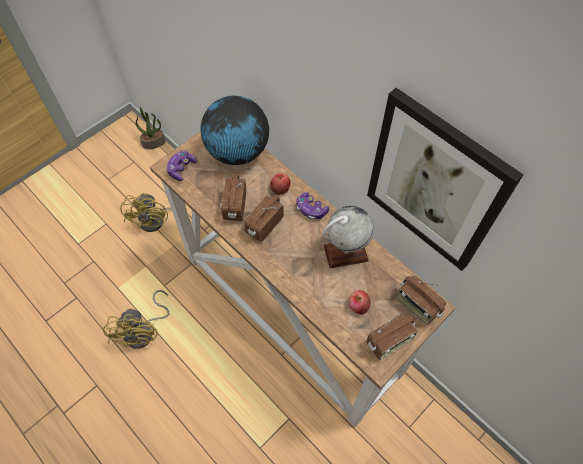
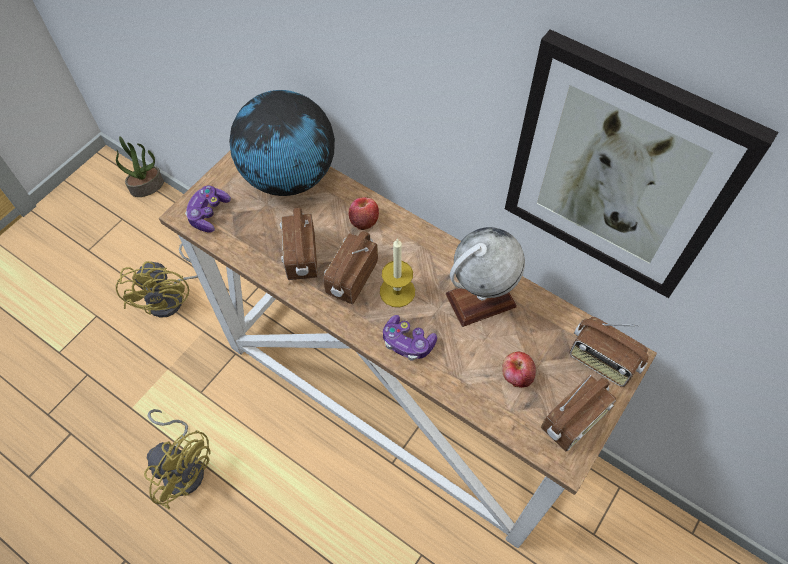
camera: 10 degrees left, 0 degrees up
yellow fan [103,290,169,349] -> yellow fan turned 45 degrees counterclockwise [144,409,211,509]
game controller [296,192,329,220] -> game controller moved to [383,315,437,360]
none -> candle [380,238,415,307]

